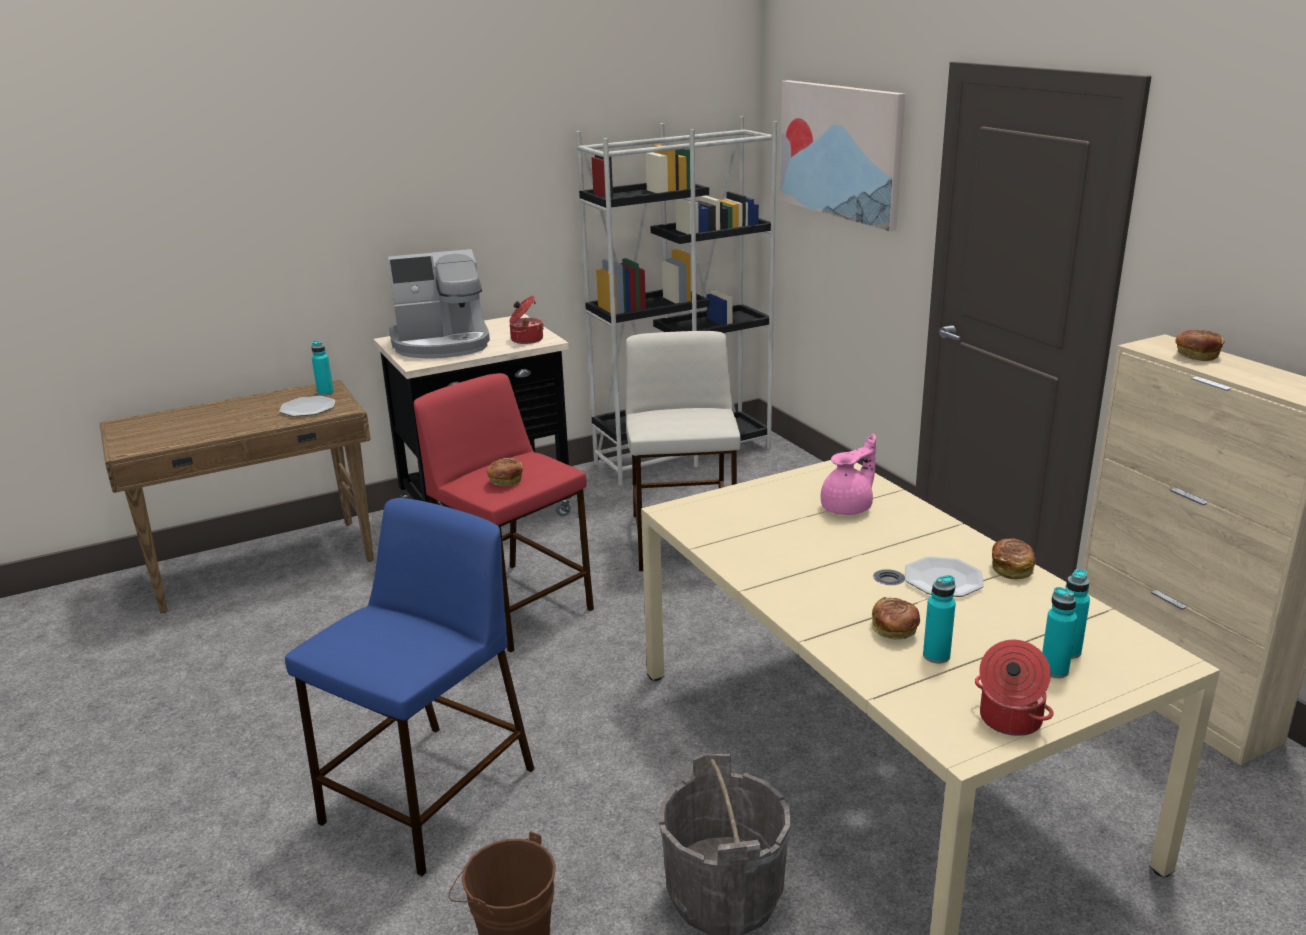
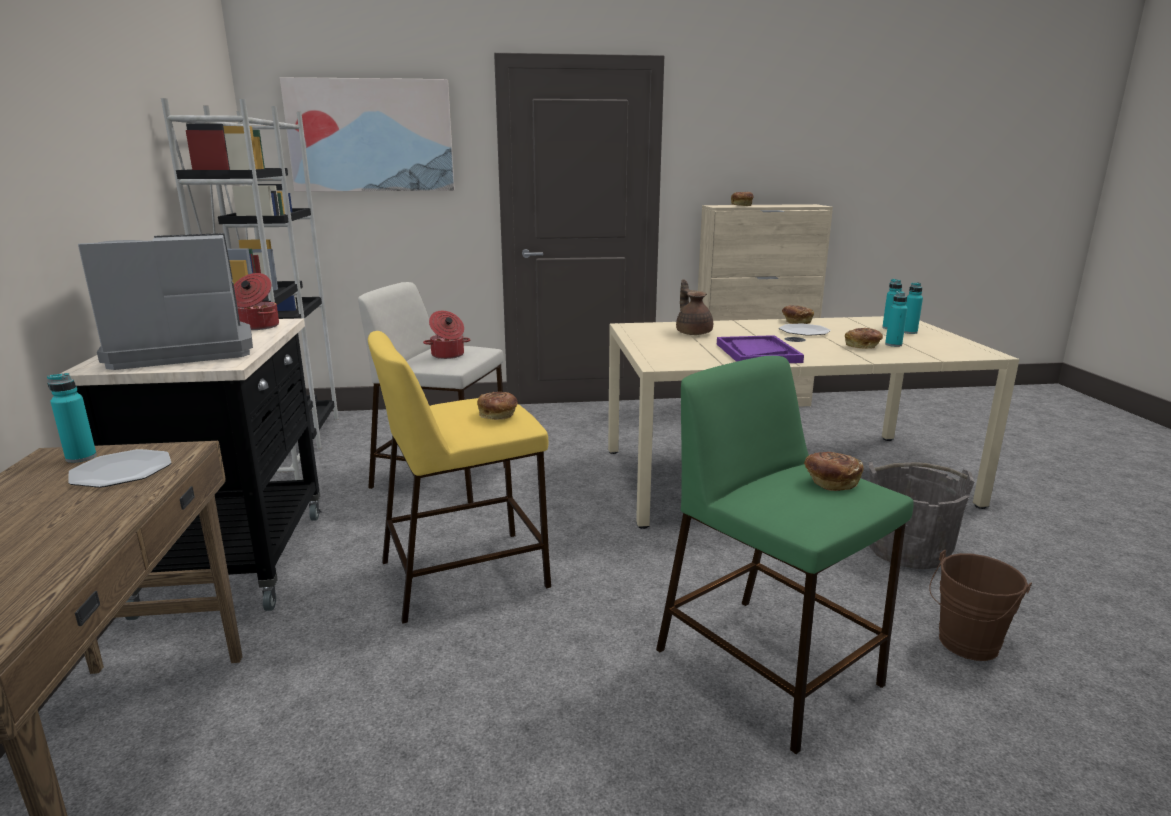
camera: 70 degrees left, 5 degrees down
blue stool [285,498,534,876] -> green stool [656,356,913,754]
coffee machine [388,249,490,358] -> coffee machine turned 120 degrees counterclockwise [78,233,253,370]
red stool [414,373,594,653] -> yellow stool [368,331,551,624]
pink teapot [821,434,876,515] -> brown teapot [676,279,713,335]
cooking pot [975,640,1053,736] -> cooking pot moved to [423,311,470,359]
none -> purple tray [717,335,804,363]
none -> bread [804,452,864,491]

